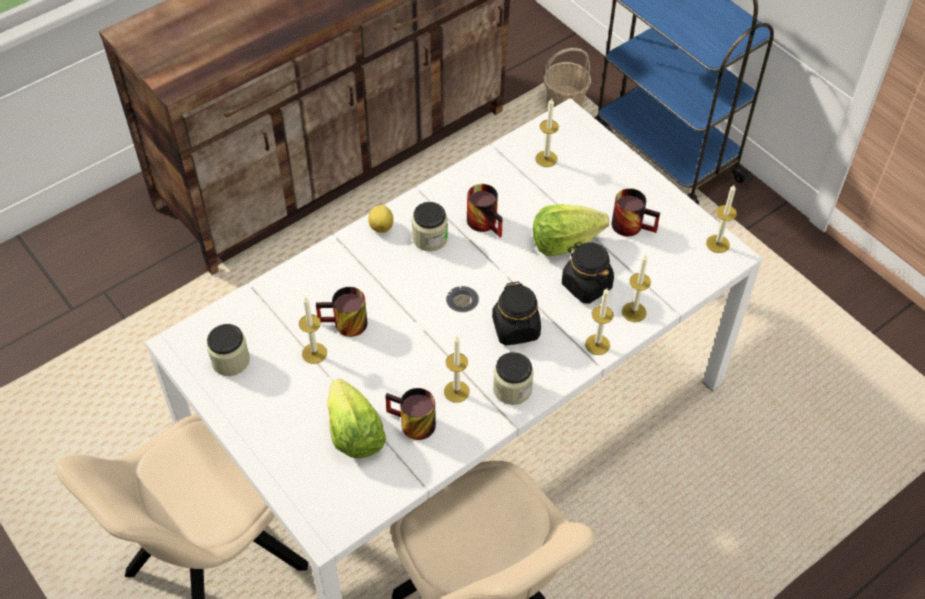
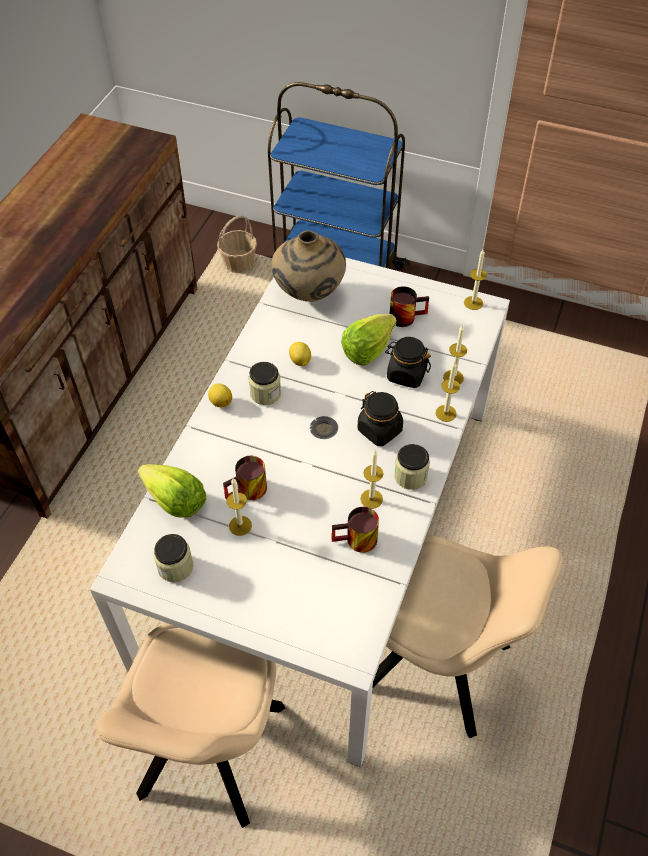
camera: 30 degrees left, 0 degrees up
lettuce [327,379,386,459] -> lettuce moved to [138,464,207,518]
mug [467,184,503,238] -> lemon [289,342,311,366]
candle [535,98,559,167] -> beige vase [271,230,346,302]

